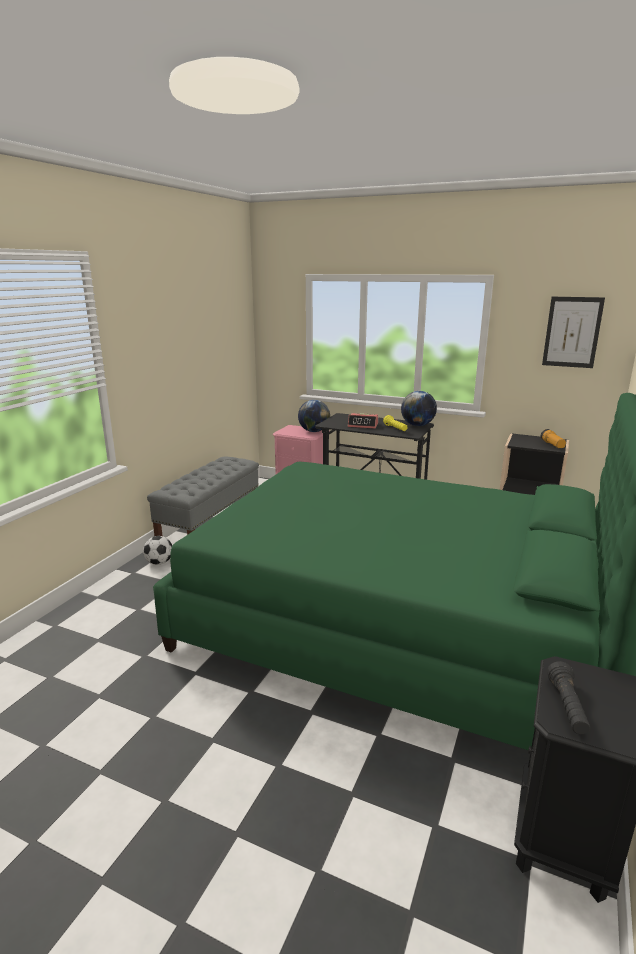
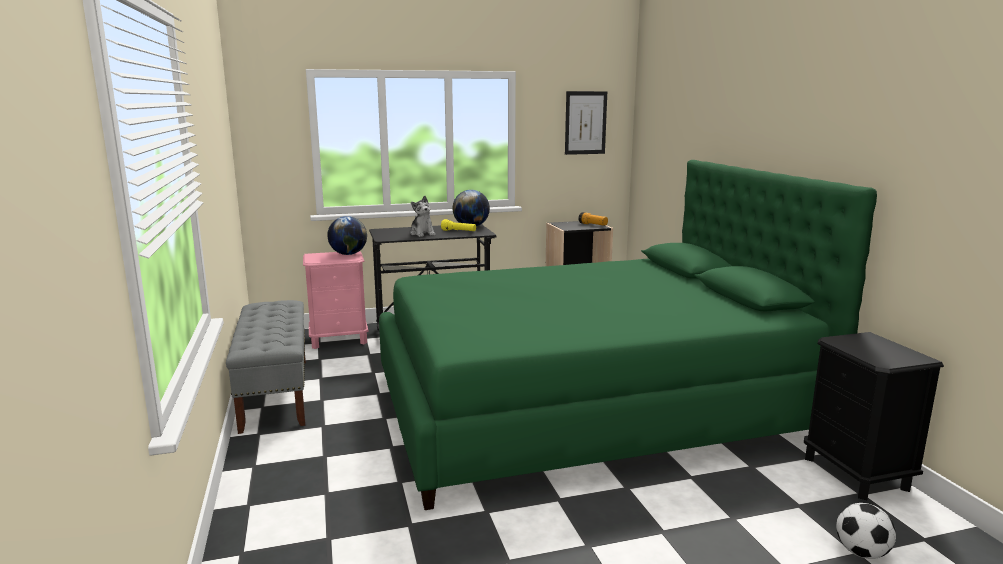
camera: 40 degrees left, 5 degrees down
football [143,536,172,565] -> football moved to [836,503,896,559]
alarm clock [348,413,378,429] -> plush toy [410,196,436,237]
black flashlight [547,661,590,734] -> none

